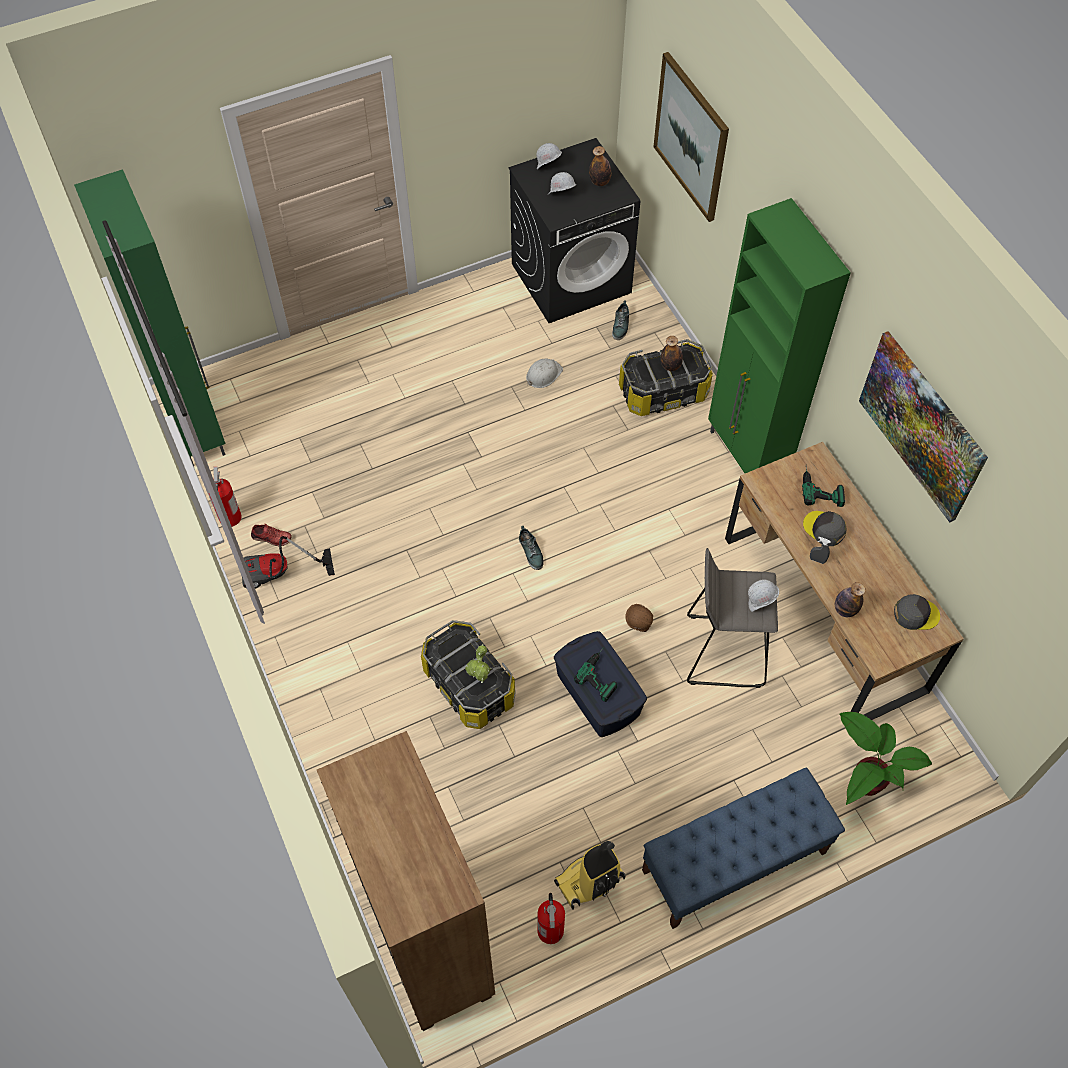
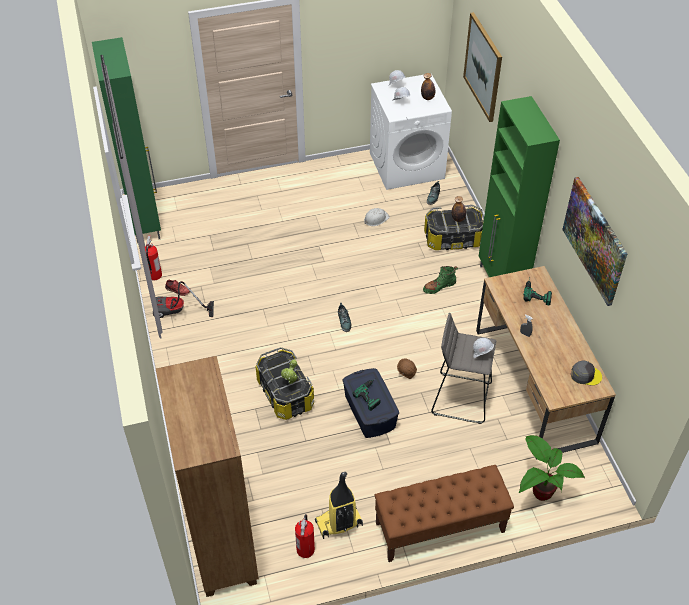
camera: 10 degrees right, 10 degrees down
black washing machine [508,138,640,323] -> white washing machine [370,73,452,190]
blue bench [642,767,845,929] -> brown bench [375,465,514,562]
grey cap [803,511,847,546] -> none
bottle [835,582,866,617] -> none
none -> green boot [423,266,458,294]

